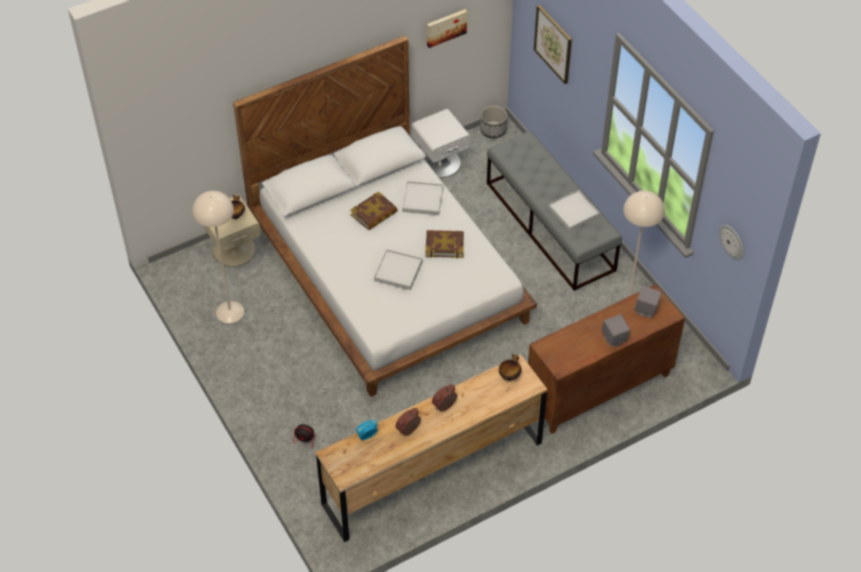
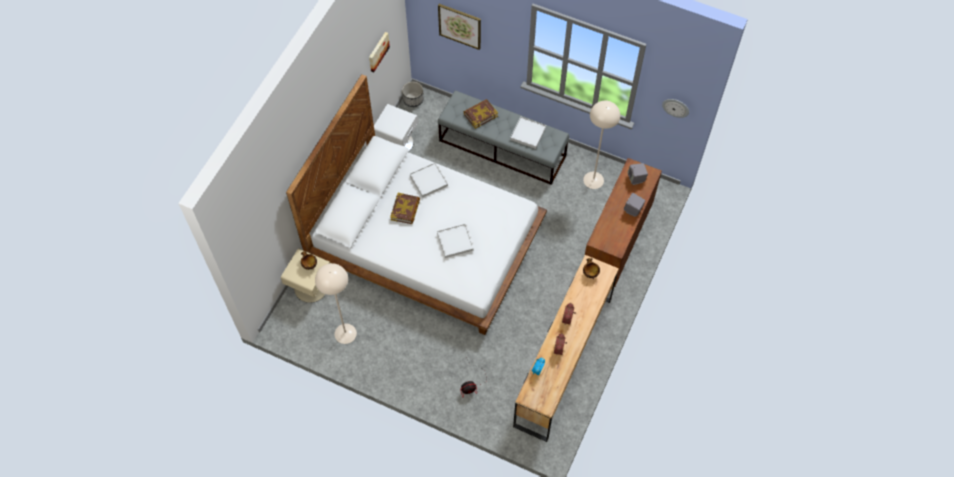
camera: 35 degrees left, 10 degrees up
book [425,230,464,258] -> book moved to [464,99,498,129]

